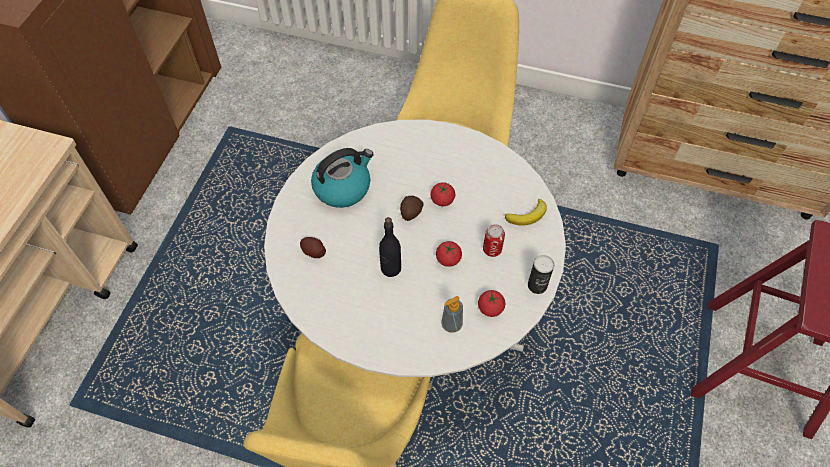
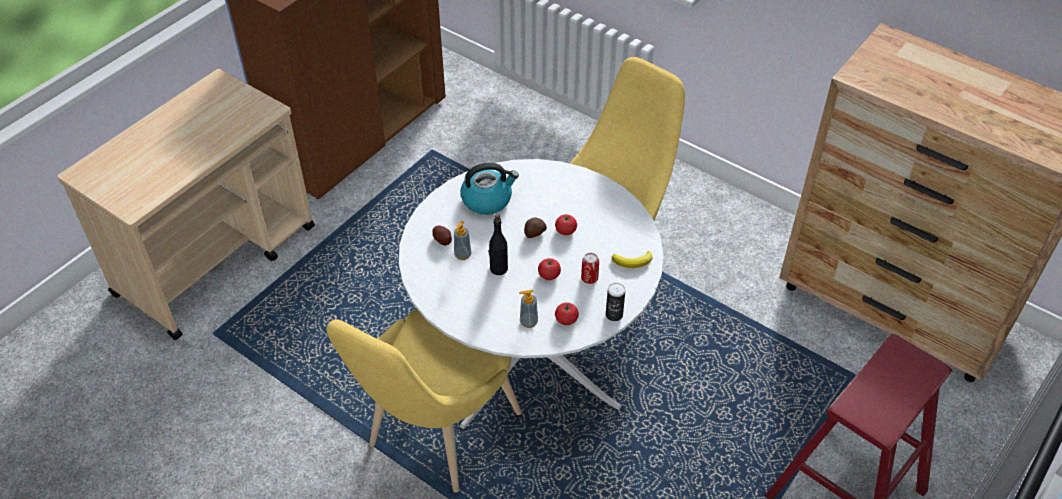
camera: 20 degrees right, 10 degrees down
none -> soap dispenser [454,221,471,260]

